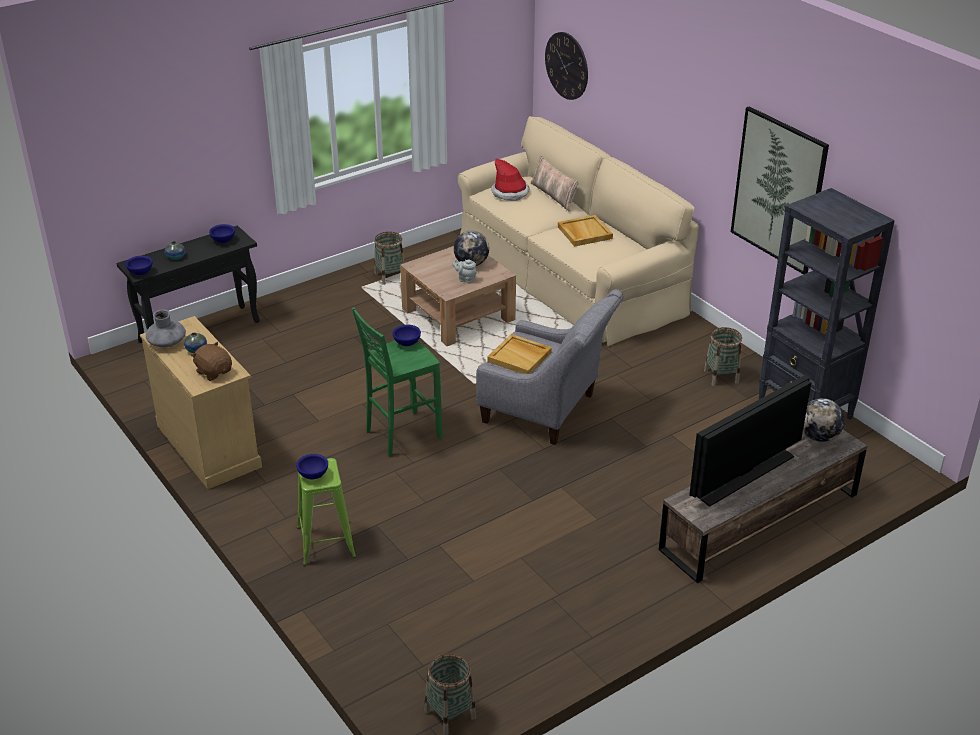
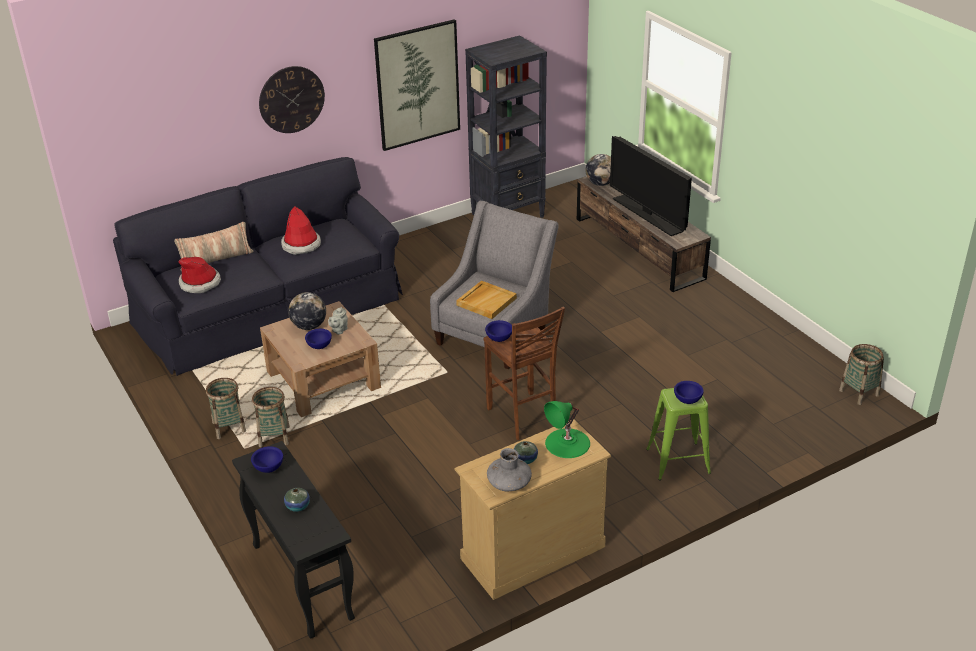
camera: 85 degrees left, 0 degrees up
blue bowl [125,256,152,275] -> blue bowl moved to [305,329,332,349]
brown plush toy [191,342,232,381] -> green table lamp [544,401,590,458]
green stool [352,307,443,457] -> brown stool [484,307,565,440]
beige sofa [458,116,699,346] -> black sofa [113,157,403,376]
wall clock [545,32,588,100] -> wall clock moved to [259,66,325,133]
beige tray [558,215,613,247] -> hat [281,206,321,255]
basket [704,327,742,386] -> basket moved to [252,387,290,447]

